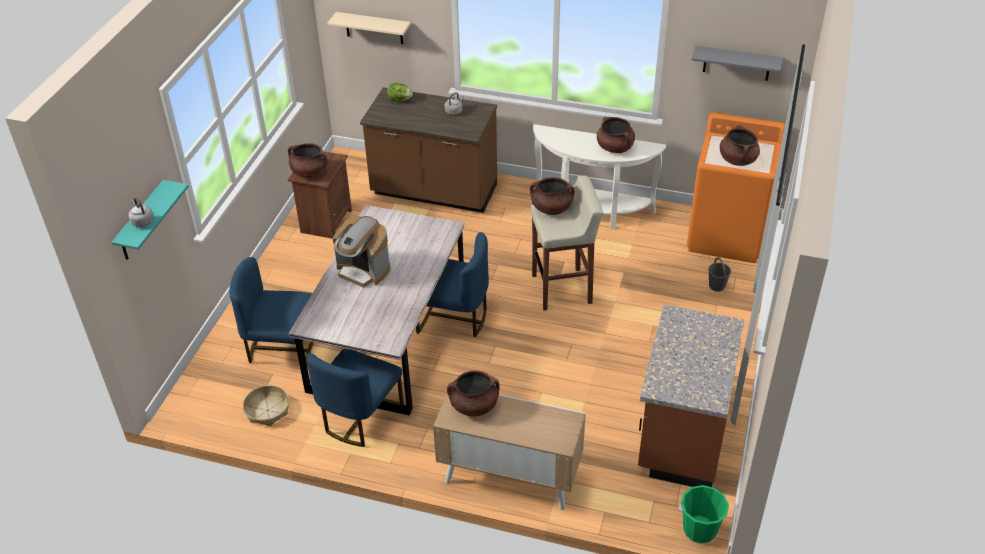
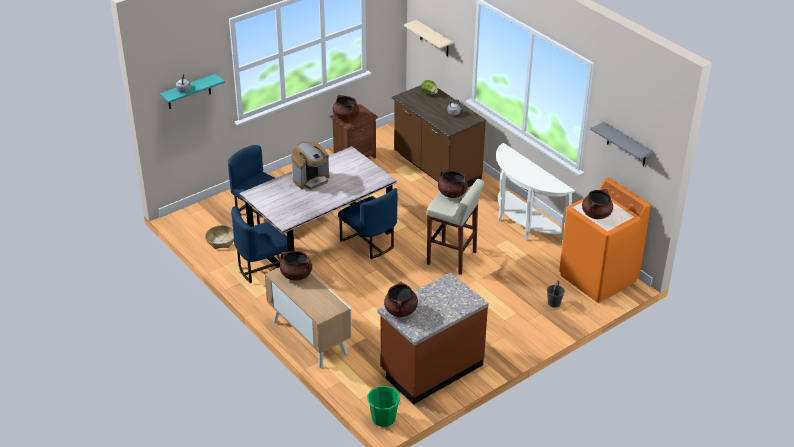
camera: 35 degrees right, 5 degrees down
coffee machine [333,216,390,288] -> coffee machine turned 105 degrees counterclockwise [291,142,330,190]
brown cooking pot [597,117,635,153] -> brown cooking pot moved to [384,281,418,317]

